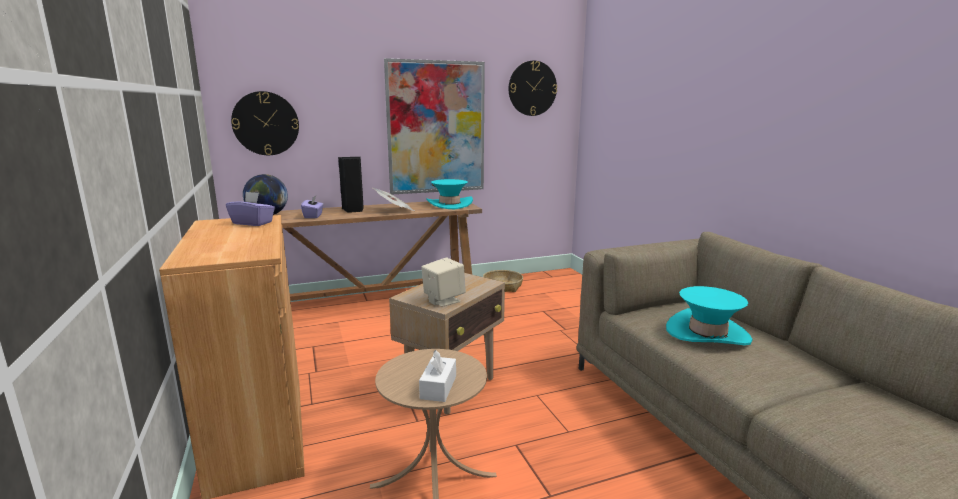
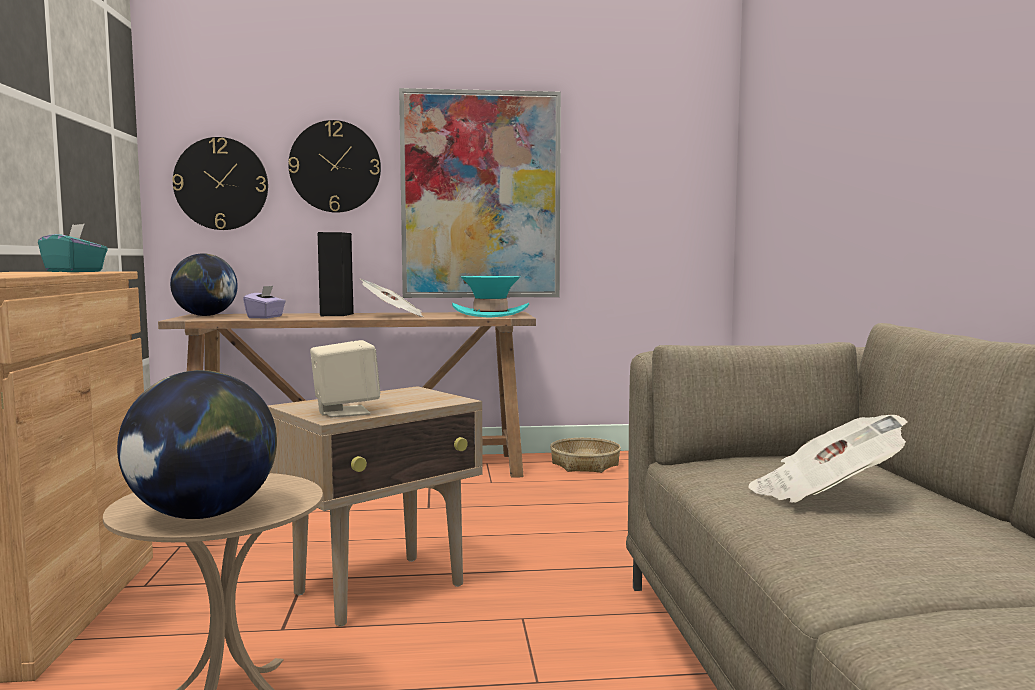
camera: 15 degrees right, 10 degrees down
purple tissue box [226,192,275,226] -> turquoise tissue box [38,223,108,272]
white tissue box [419,350,456,402] -> globe [117,370,277,519]
wall clock [509,61,557,116] -> wall clock moved to [288,120,381,213]
turquoise hat [666,286,752,345] -> newspaper [748,415,908,503]

